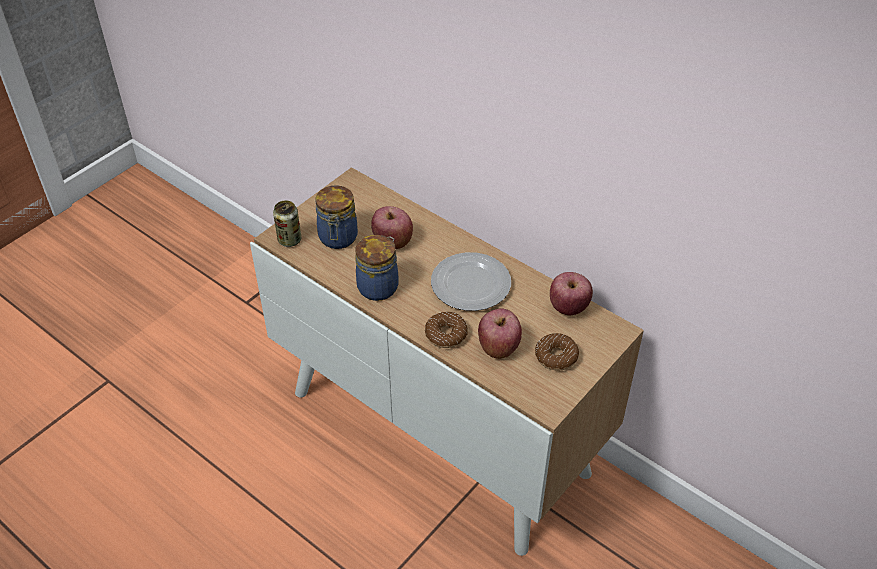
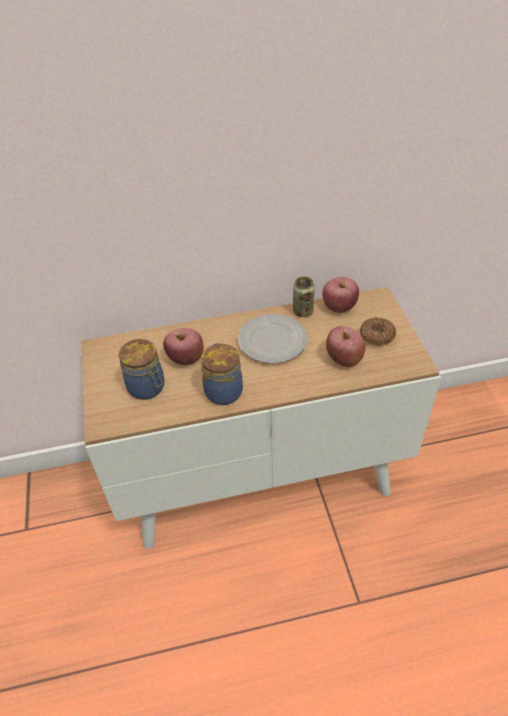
camera: 50 degrees left, 0 degrees up
can [273,200,301,247] -> can moved to [293,277,315,317]
donut [425,312,468,348] -> none

